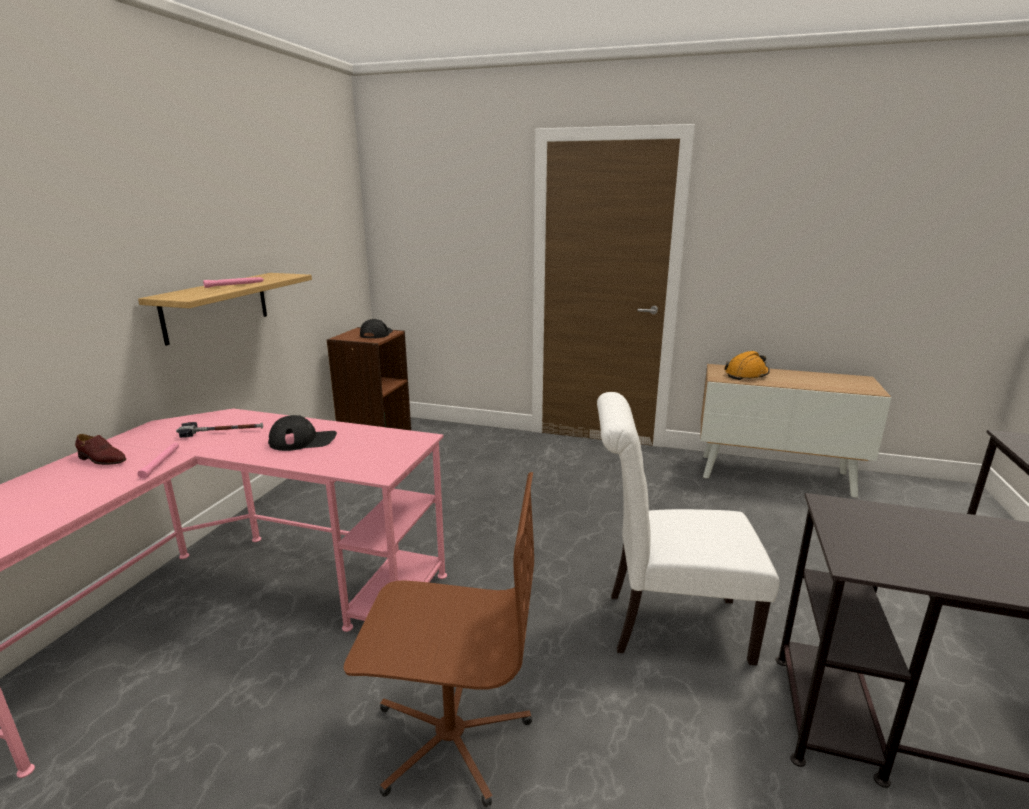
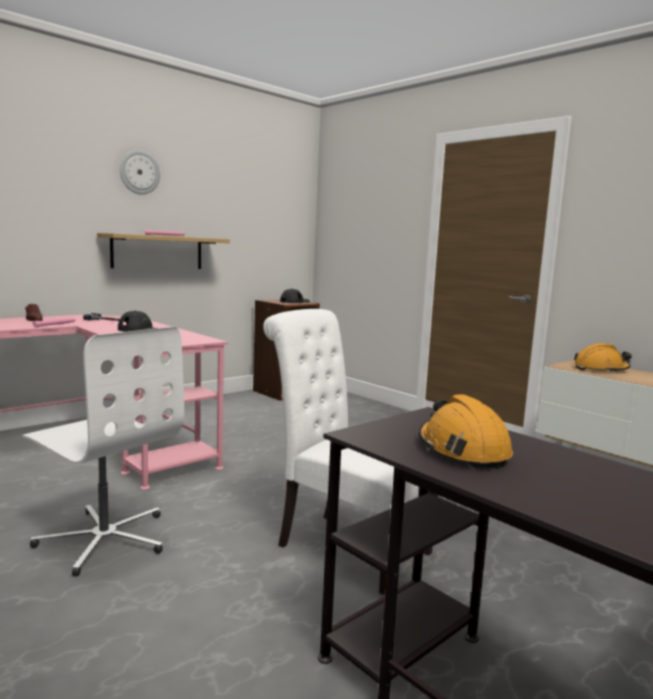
camera: 30 degrees right, 10 degrees down
brown office chair [344,472,534,807] -> white office chair [22,327,184,576]
none -> wall clock [120,150,160,195]
none -> orange hard hat [418,394,513,469]

